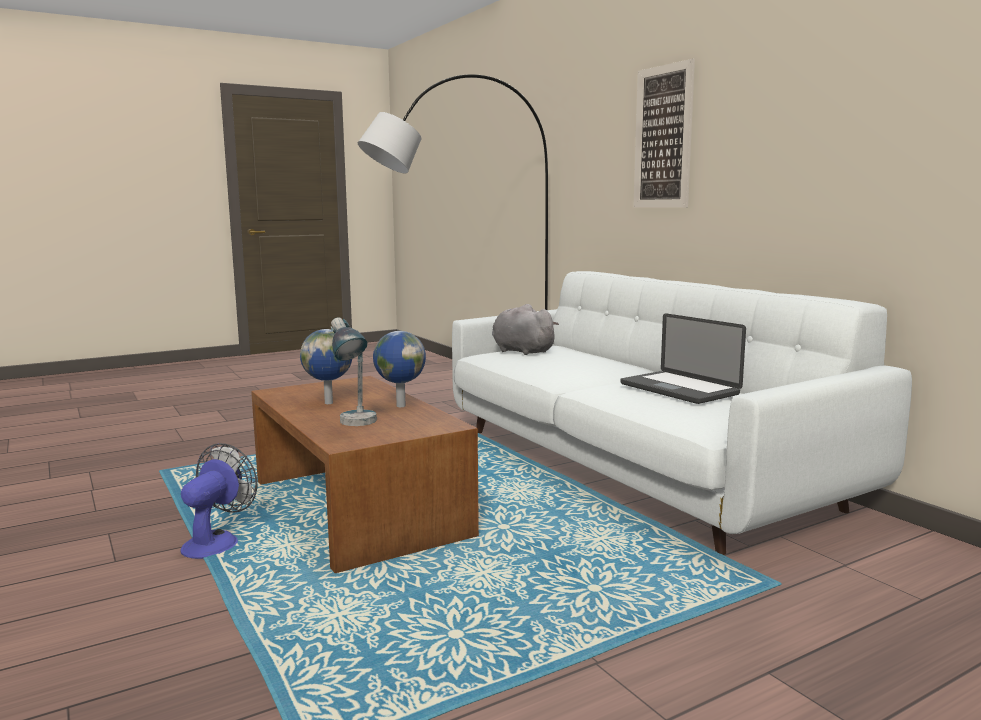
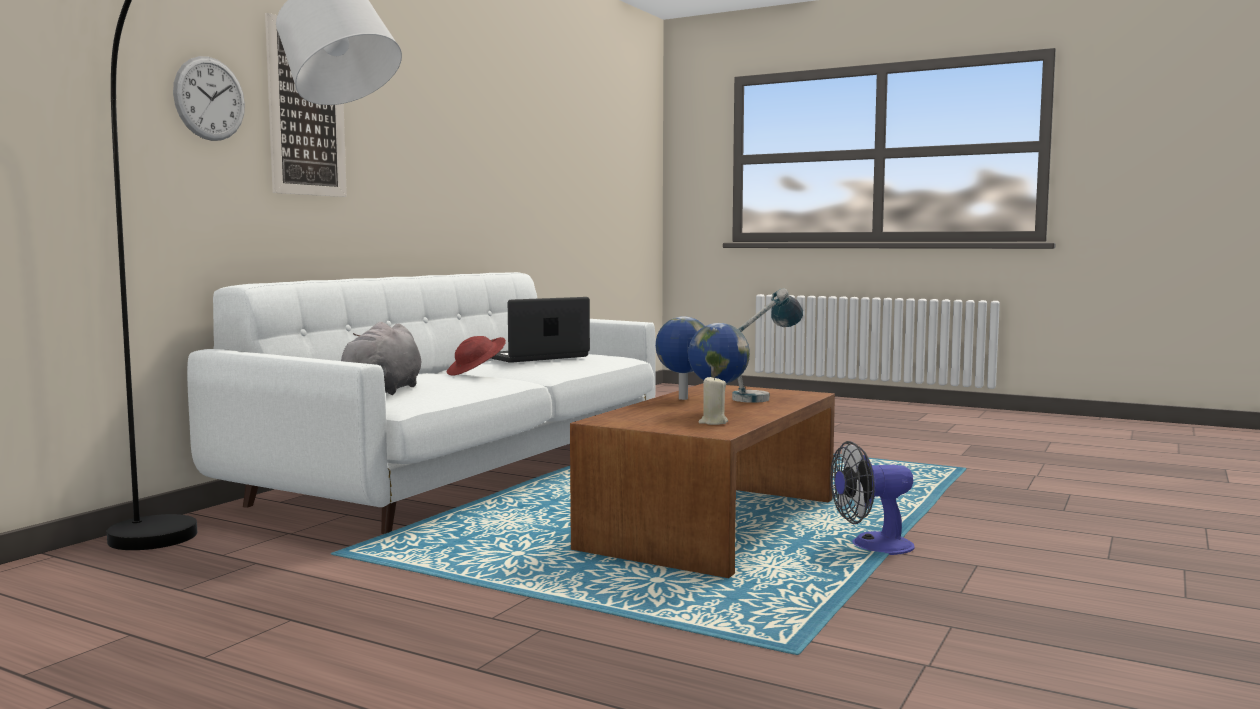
camera: 120 degrees left, 5 degrees down
laptop [620,313,746,404] -> laptop turned 150 degrees counterclockwise [491,297,590,363]
none -> wall clock [173,56,245,141]
none -> red hat [447,336,506,376]
none -> beige candle [698,376,728,425]

